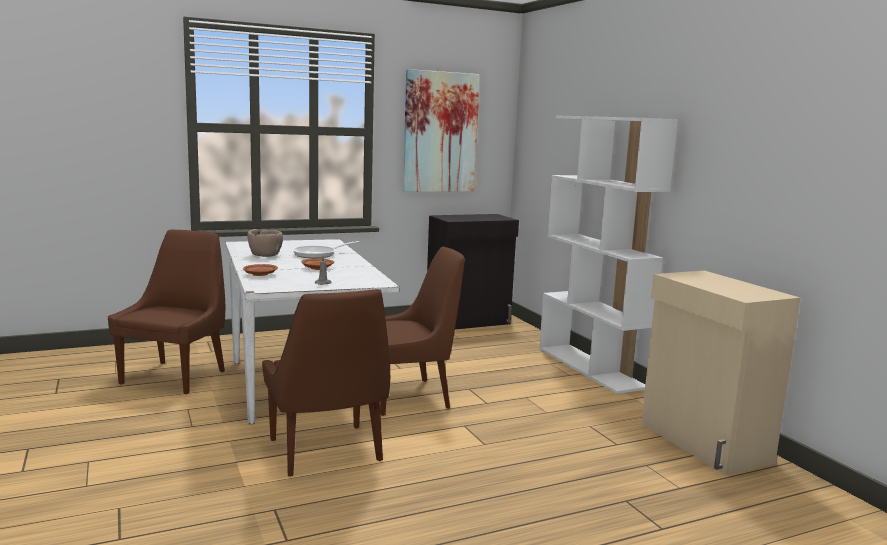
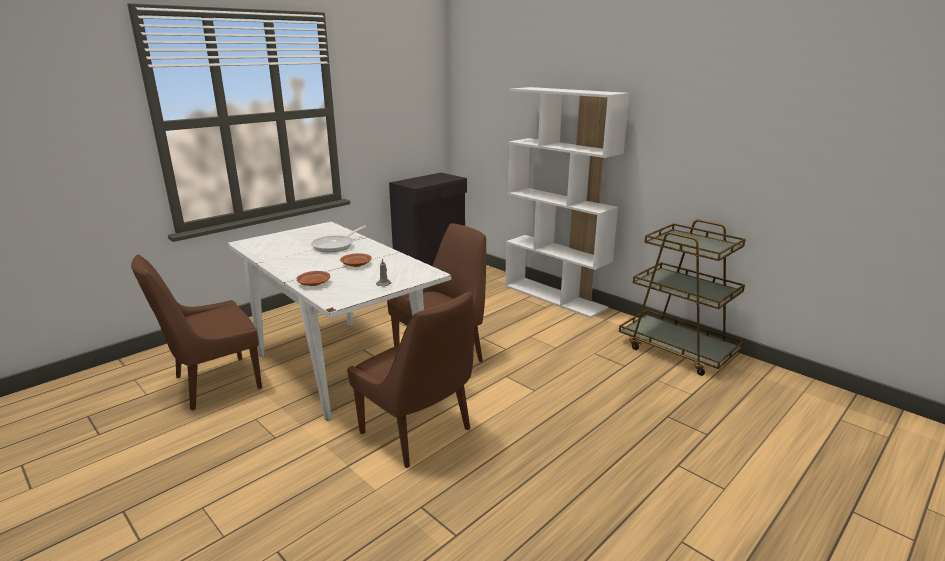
camera: 20 degrees left, 10 degrees up
brown chair [108,230,225,394] -> brown chair turned 120 degrees counterclockwise [131,255,262,410]
brown bowl [247,229,283,257] -> none
picture [403,69,480,192] -> none
beige cabinet [641,271,801,475] -> brown cart [619,219,746,376]

